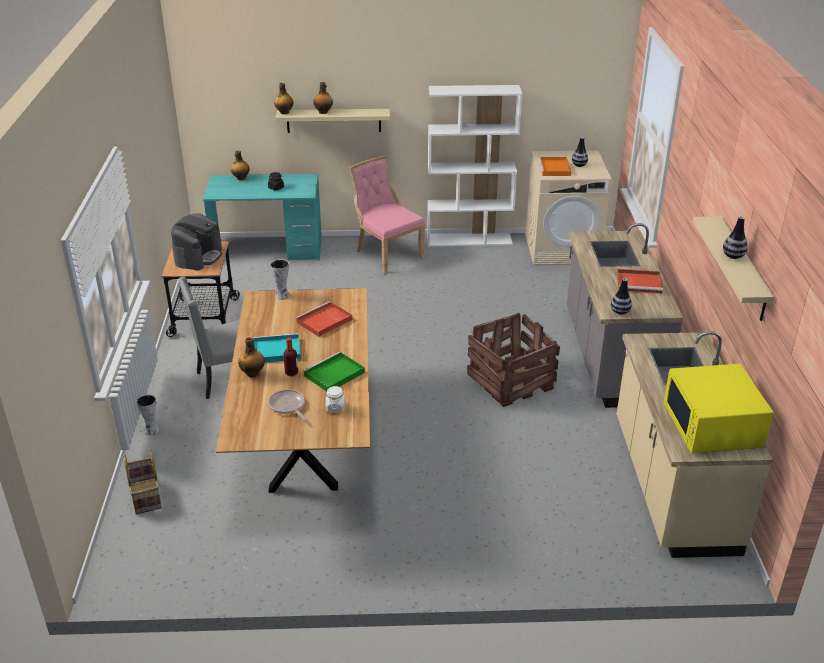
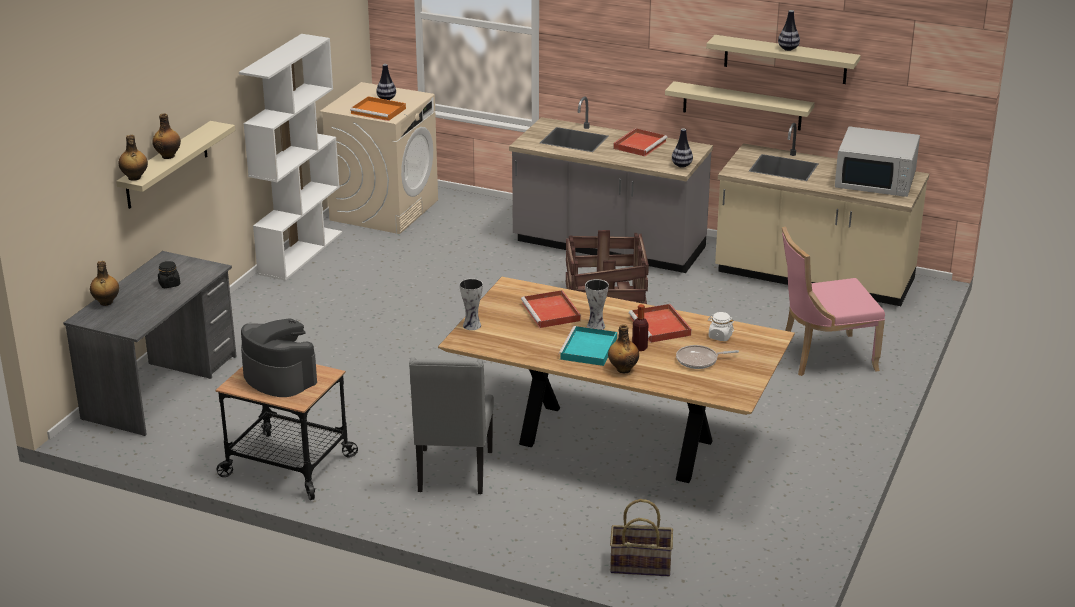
camera: 65 degrees left, 5 degrees down
vase [136,395,159,435] -> vase moved to [585,279,609,330]
turquoise desk [203,174,322,261] -> grey desk [63,251,237,436]
green tray [303,352,365,392] -> red tray [629,304,691,343]
pink chair [349,156,425,275] -> pink chair moved to [782,227,885,376]
yellow microwave [664,364,774,453] -> white microwave [835,126,920,197]
none -> beige shelf [665,81,815,130]

